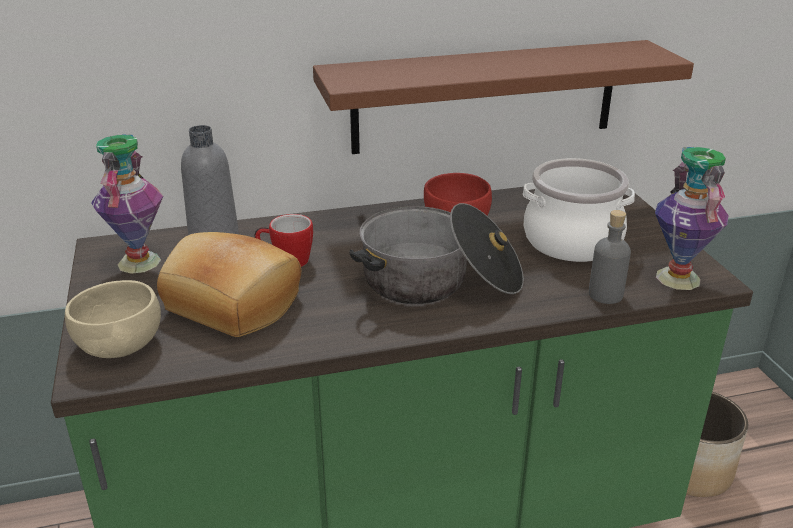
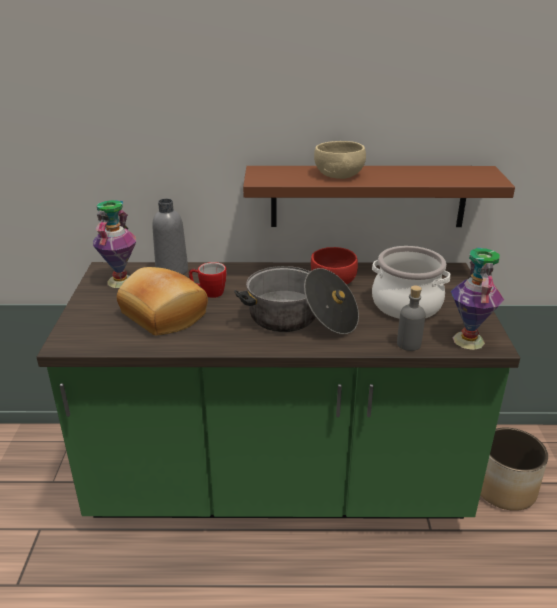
camera: 15 degrees right, 0 degrees up
beige bowl [65,280,161,358] -> beige bowl moved to [314,141,366,179]

